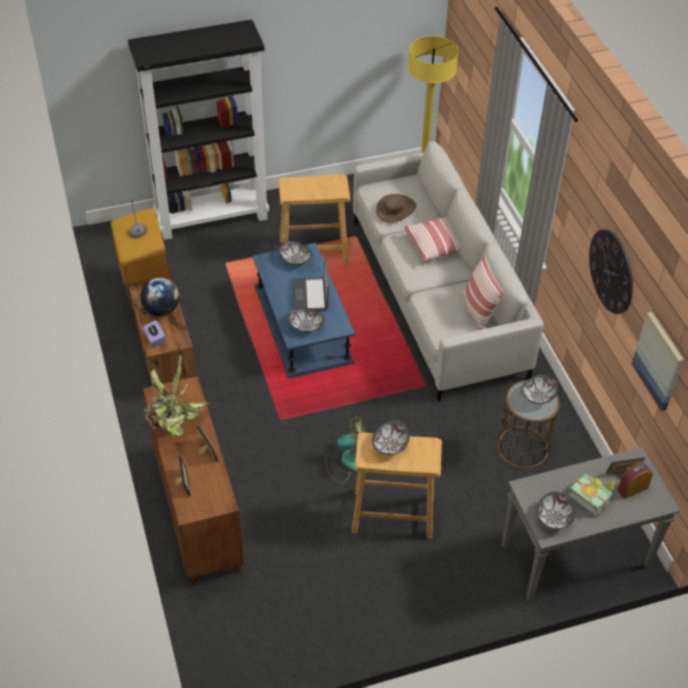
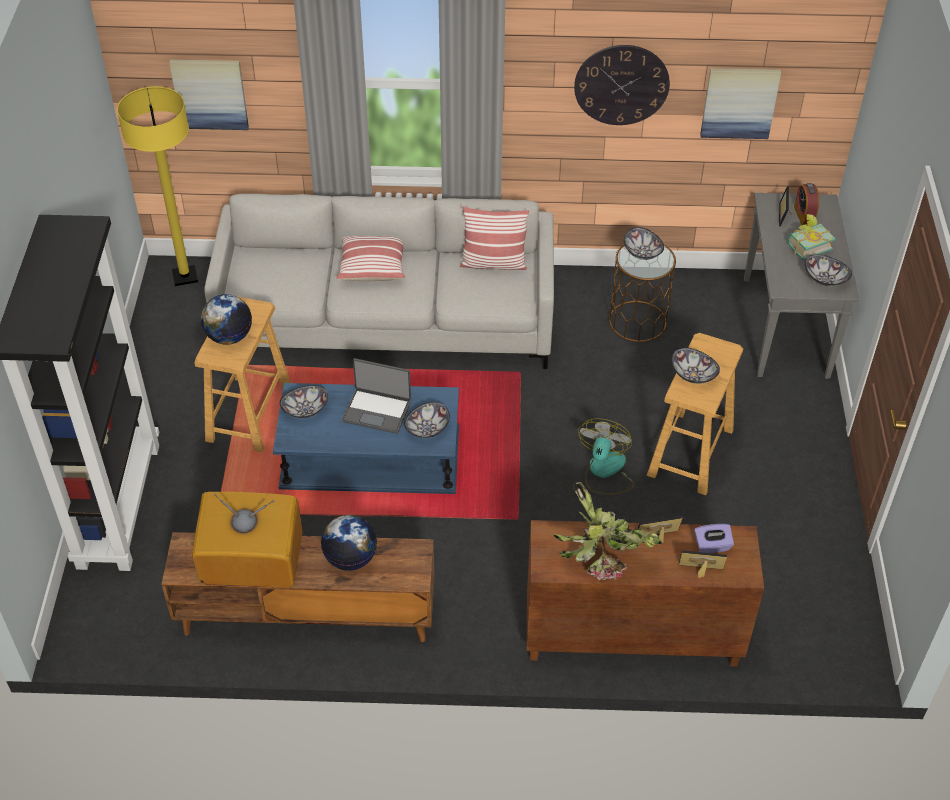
camera: 70 degrees left, 0 degrees up
purple tissue box [143,320,165,347] -> purple tissue box moved to [694,524,734,553]
brown hat [376,194,416,223] -> none
none -> picture [169,59,249,130]
none -> globe [201,294,252,345]

